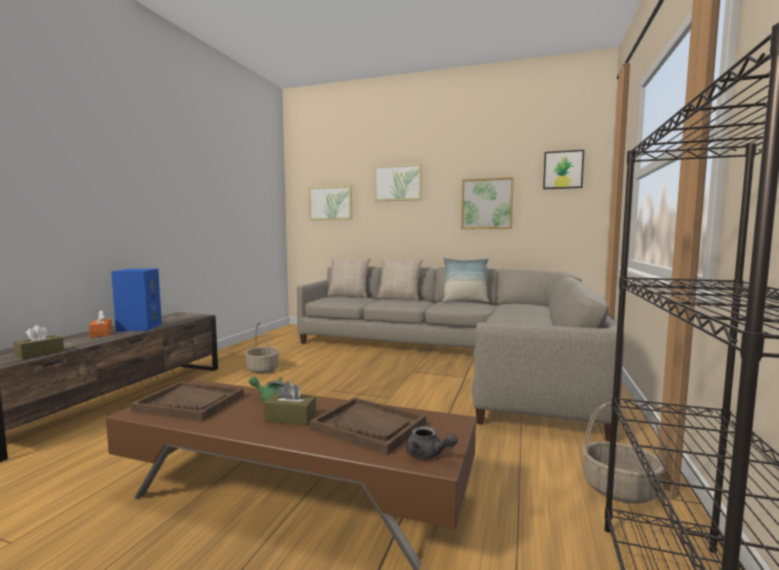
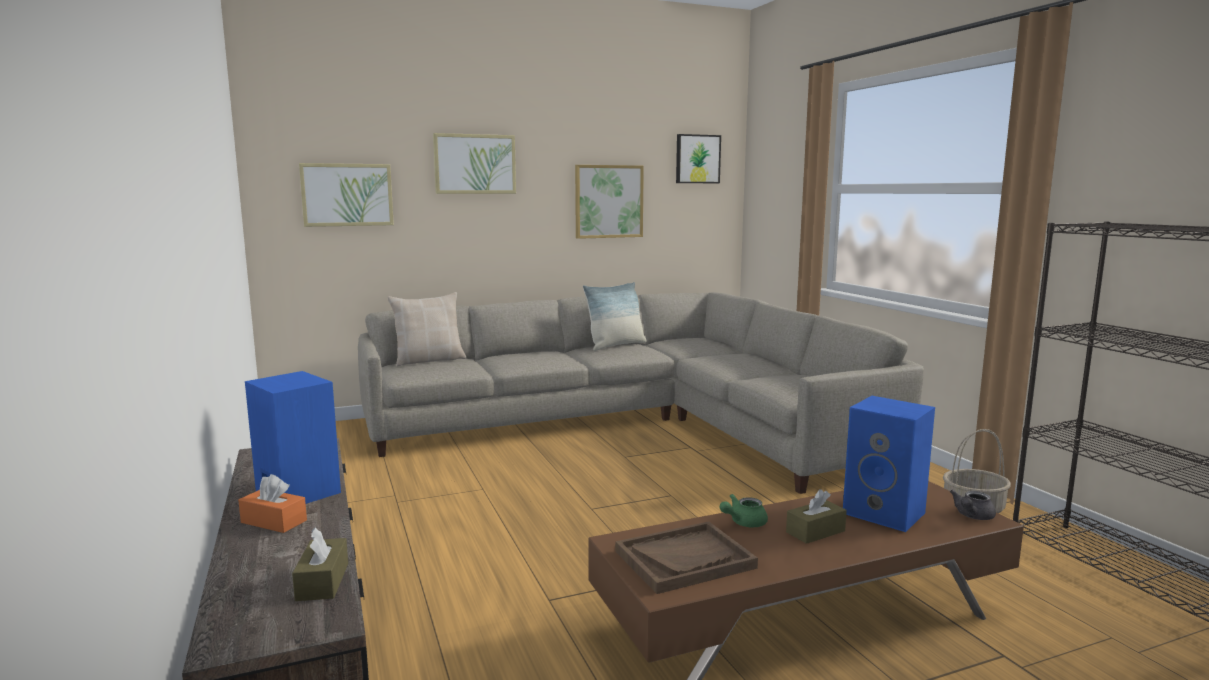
camera: 40 degrees left, 5 degrees up
basket [245,321,280,374] -> none
brown tray [310,397,426,455] -> blue speaker [843,396,935,532]
beige pillow [377,258,423,301] -> none
grey teapot [406,426,458,459] -> grey teapot turned 135 degrees clockwise [950,490,996,520]

